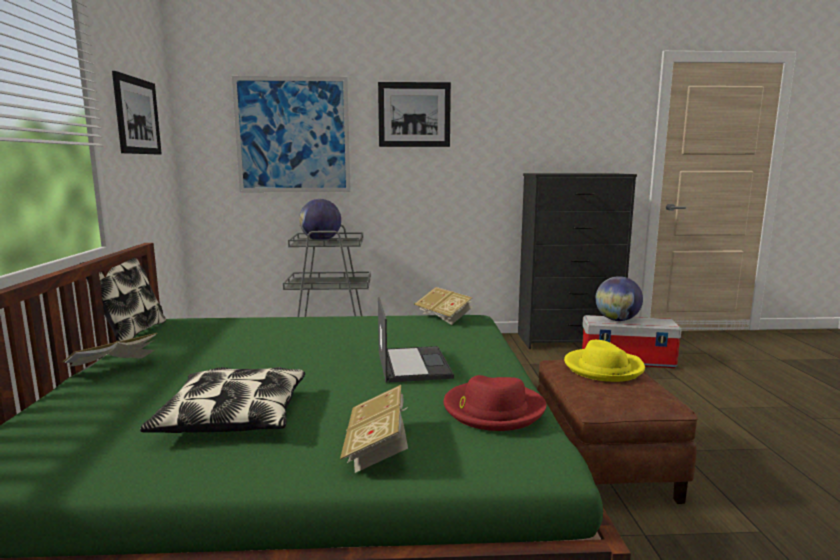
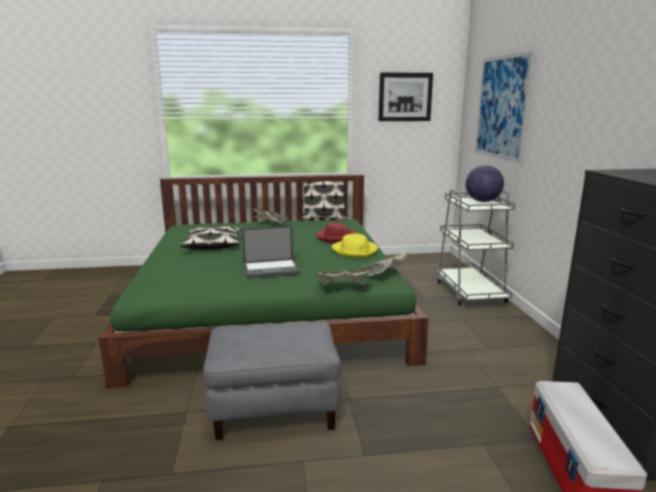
camera: 85 degrees right, 5 degrees up
book [340,385,408,473] -> book moved to [316,270,372,286]
picture [378,82,451,147] -> none
red hat [444,375,547,431] -> red hat moved to [316,222,359,243]
brown ottoman [537,360,698,504] -> grey ottoman [203,321,340,440]
yellow hat [564,340,645,382] -> yellow hat moved to [332,234,378,257]
globe [595,276,643,321] -> none

